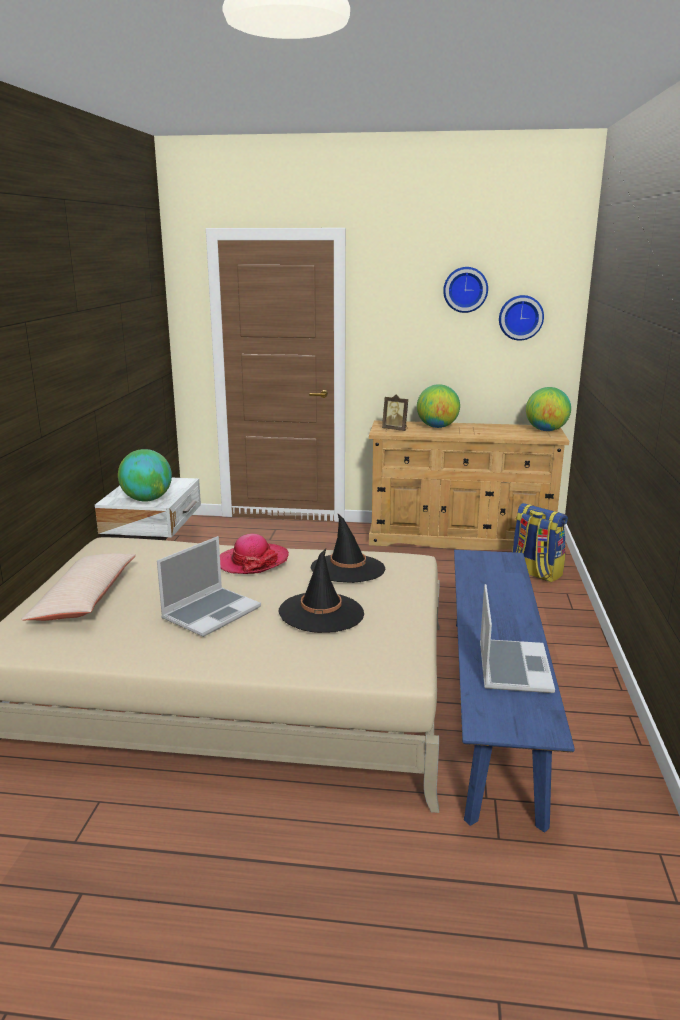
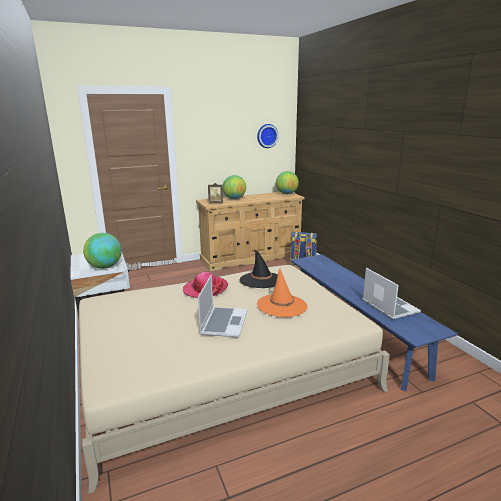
camera: 30 degrees left, 0 degrees up
beige pillow [21,553,136,621] -> none
black hat [279,549,364,633] -> orange hat [257,268,308,317]
wall clock [443,267,488,313] -> none

